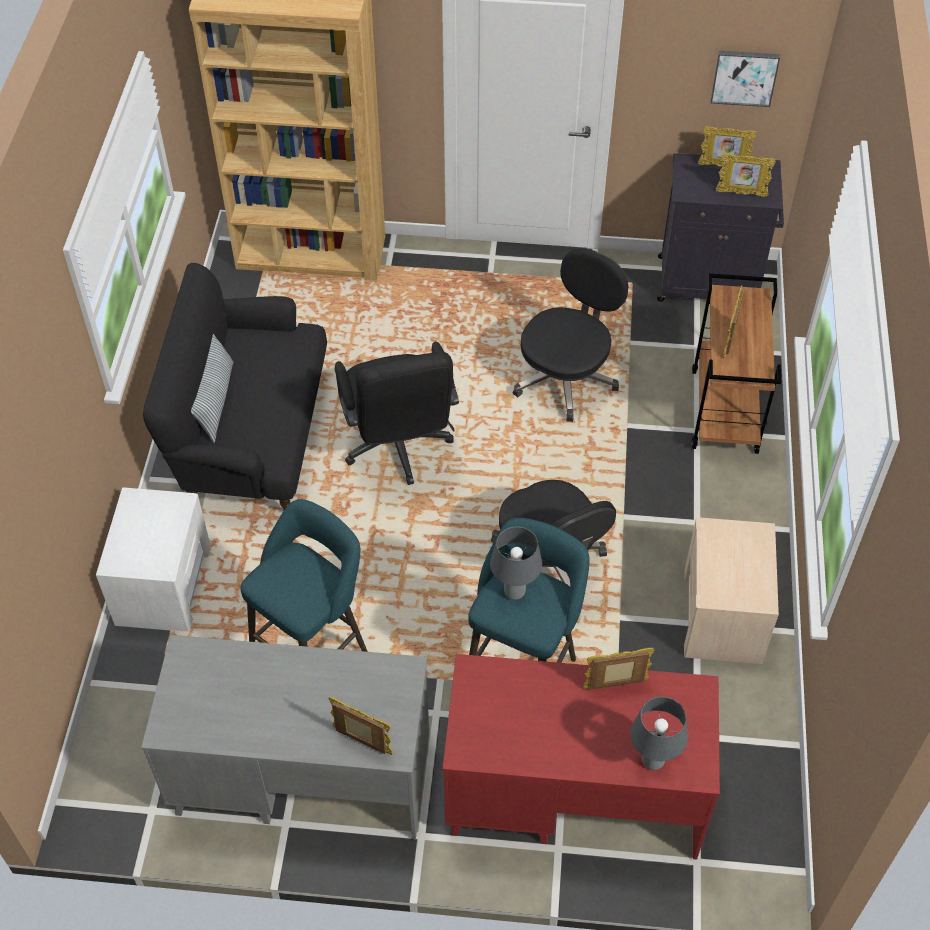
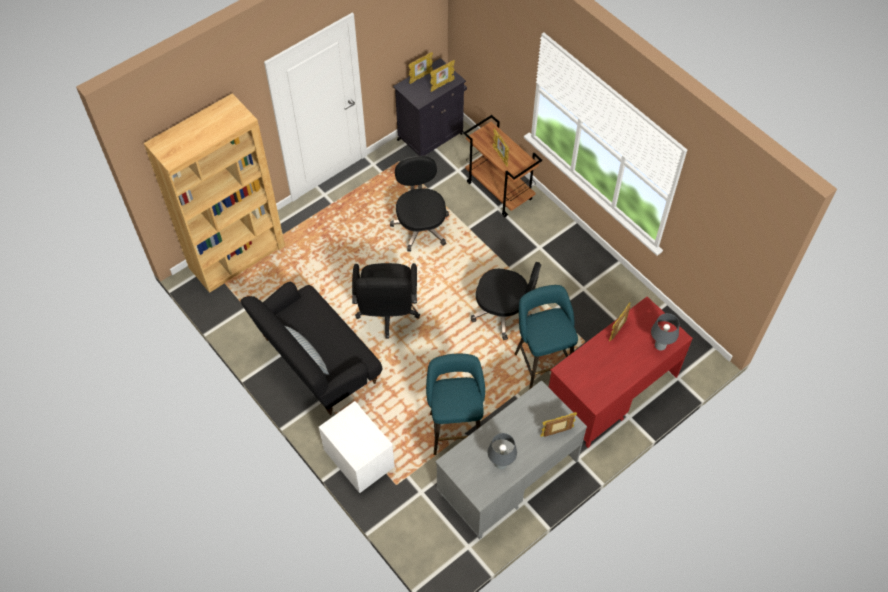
camera: 45 degrees left, 5 degrees up
black office chair [335,342,459,485] -> black office chair turned 60 degrees clockwise [352,263,420,339]
grey table lamp [490,526,542,600] -> grey table lamp moved to [488,433,517,469]
beige nightstand [684,517,779,664] -> none
picture [711,51,780,107] -> none

